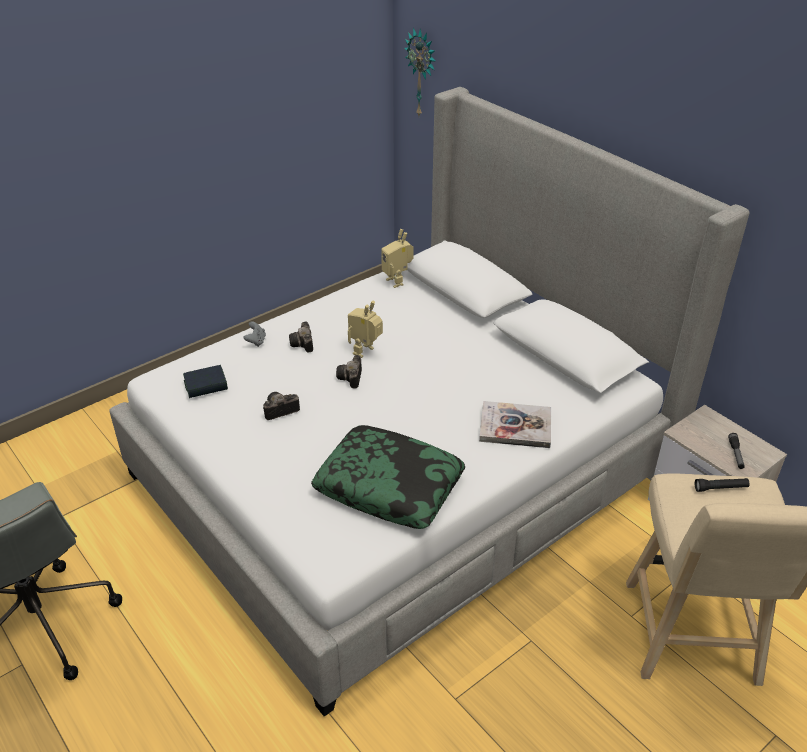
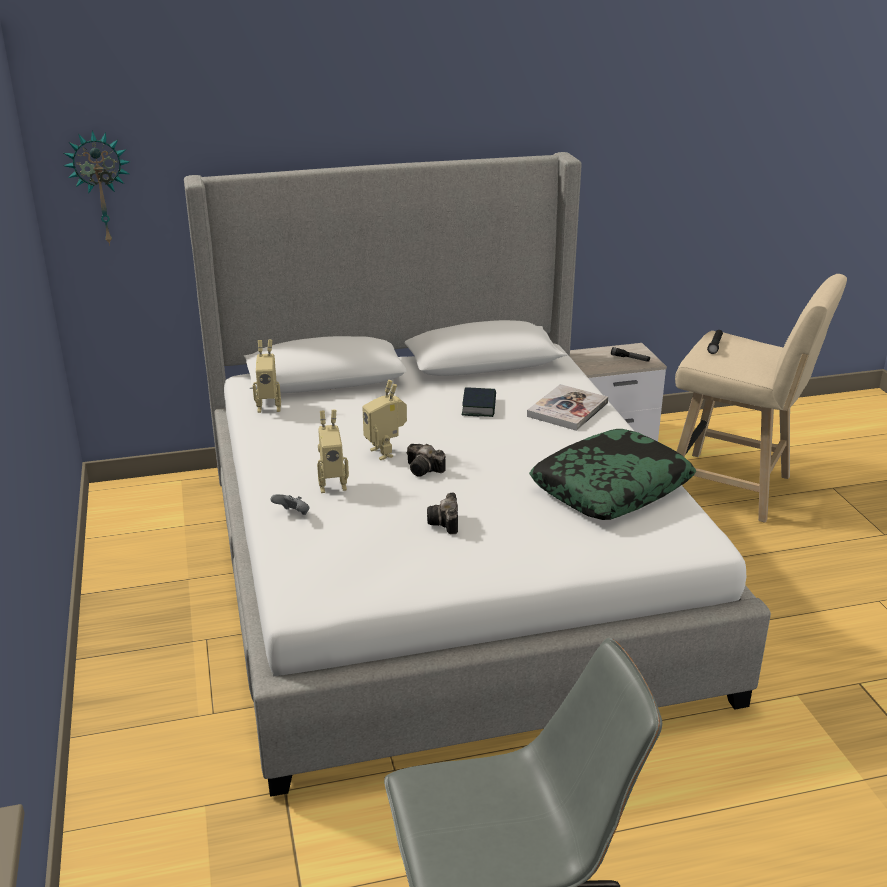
camera: 65 degrees left, 10 degrees down
book [183,365,228,398] -> book moved to [462,387,496,417]
camera [289,321,313,352] -> toy robot [317,410,349,493]

